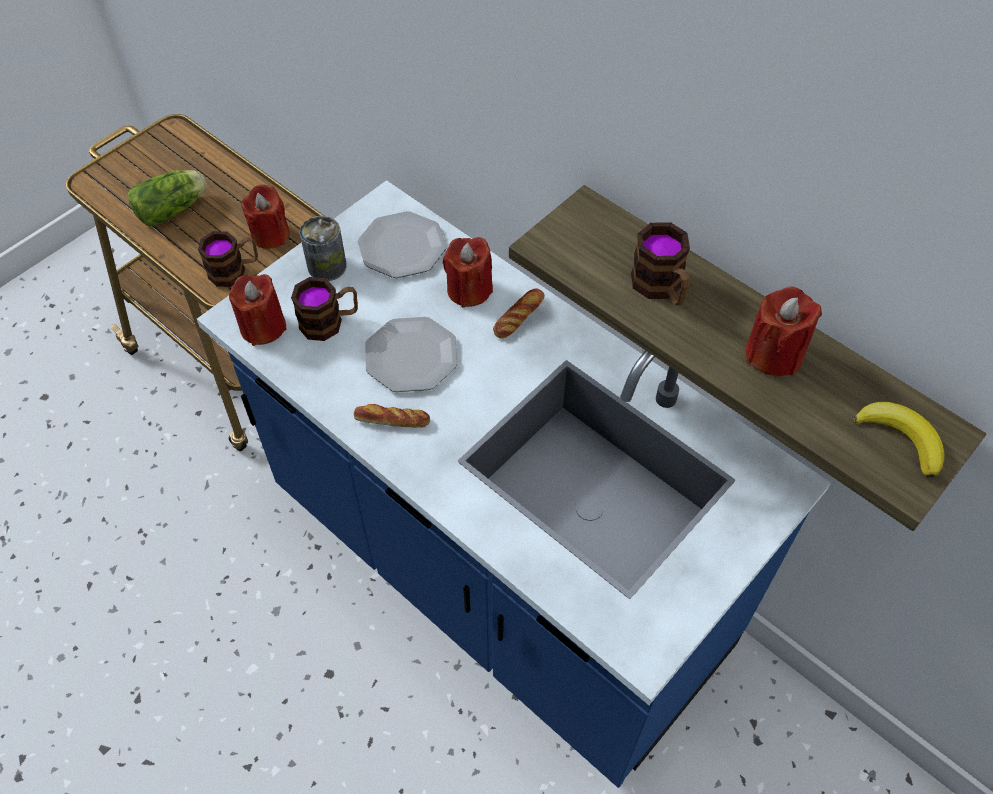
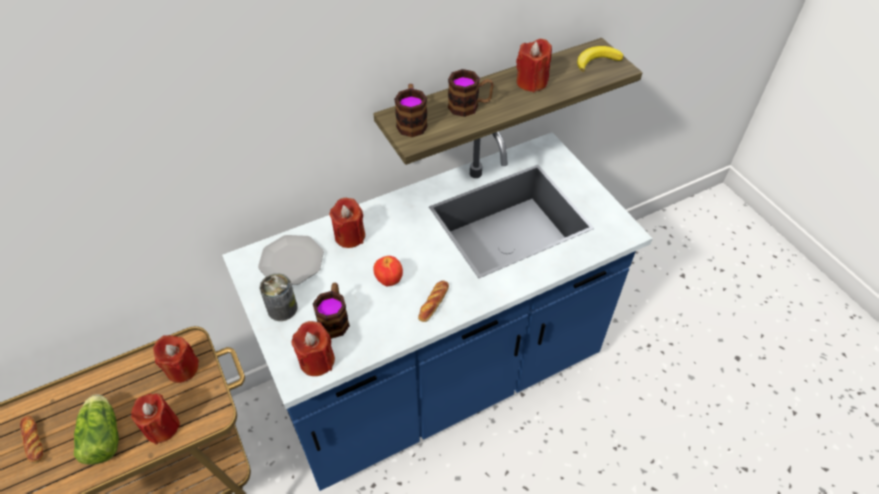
camera: 70 degrees left, 5 degrees down
mug [198,231,258,287] -> mug moved to [394,84,428,137]
plate [365,317,458,392] -> apple [373,256,403,287]
bread [493,288,545,339] -> bread moved to [20,416,43,463]
none -> red candle [131,393,180,445]

